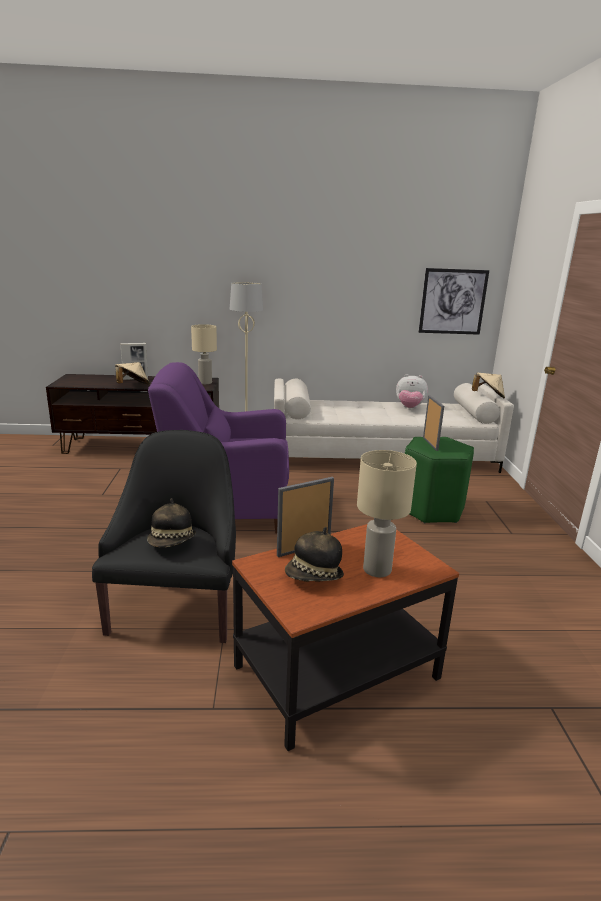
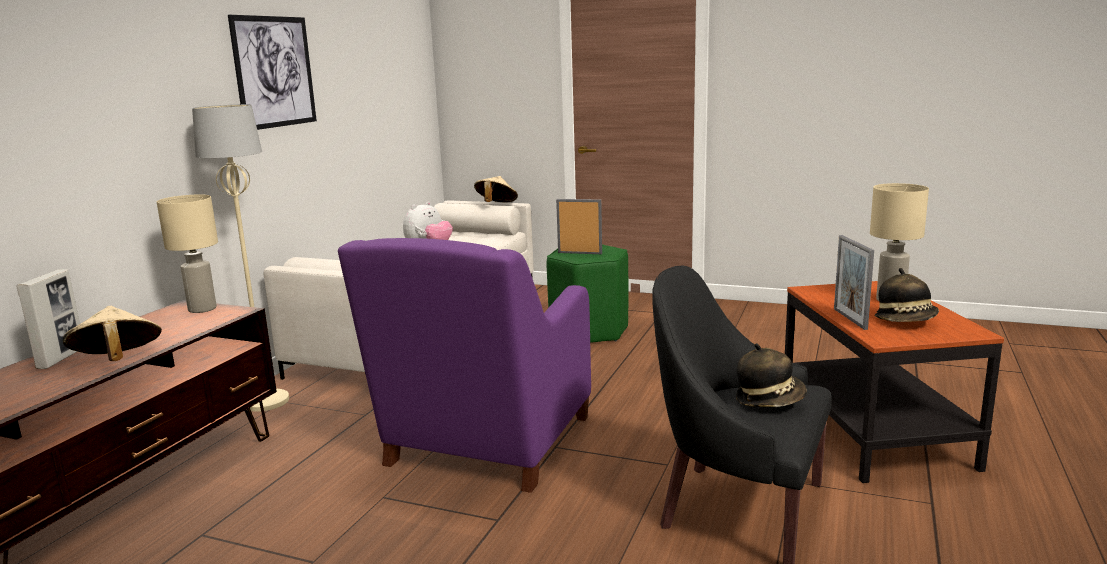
camera: 65 degrees left, 5 degrees down
picture [419,268,489,335] -> picture moved to [228,15,317,130]

